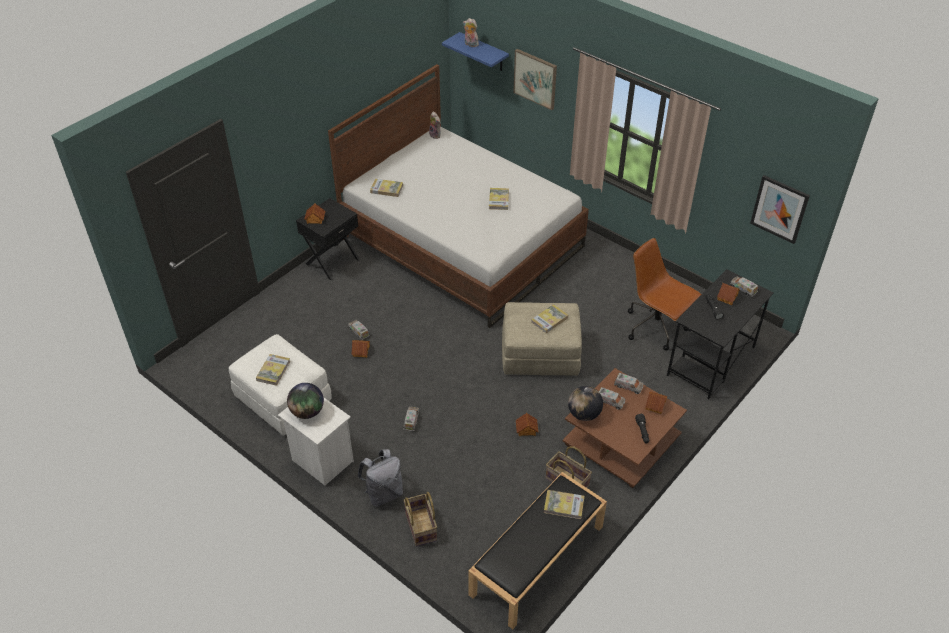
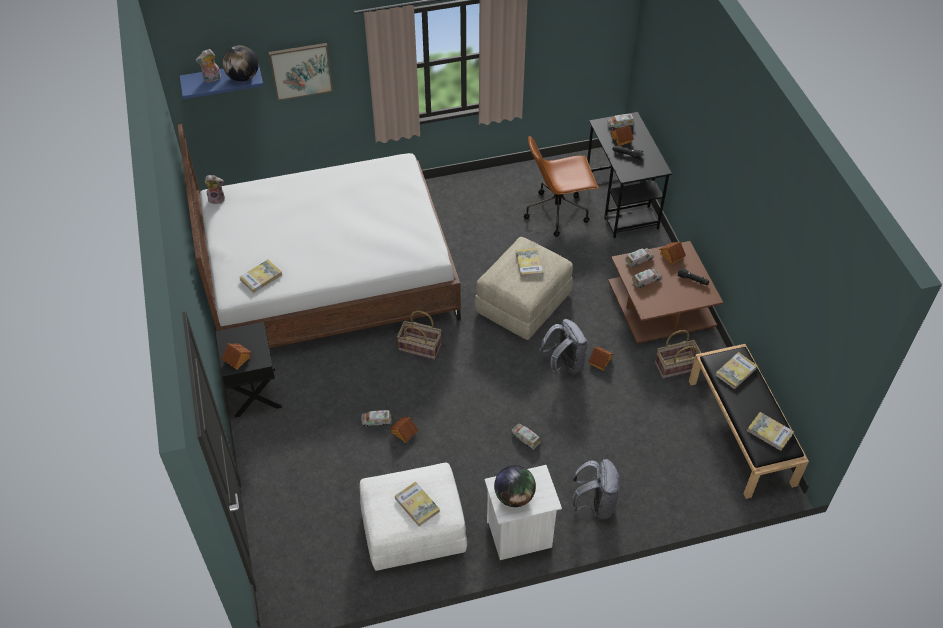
camera: 55 degrees left, 5 degrees up
basket [403,492,437,546] -> basket moved to [397,311,442,360]
book [489,188,509,210] -> book moved to [747,412,794,451]
globe [568,386,603,421] -> globe moved to [222,45,259,82]
picture [750,175,810,244] -> none
none -> grey backpack [539,319,588,375]

